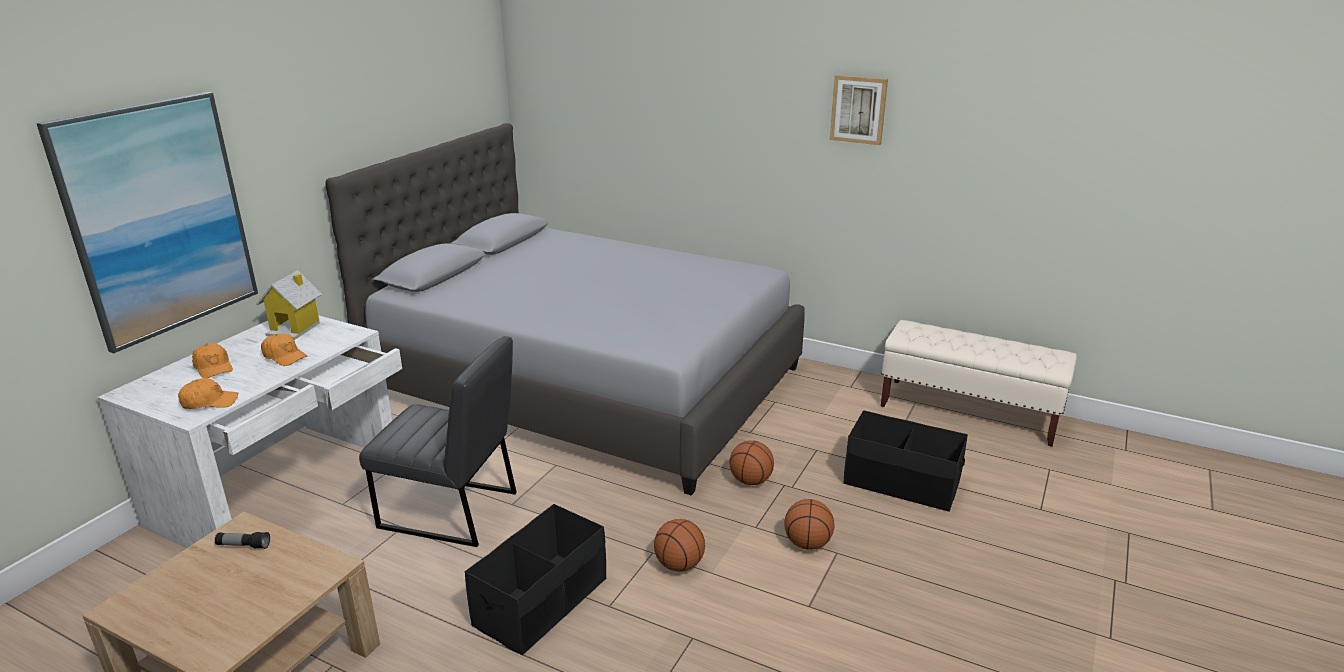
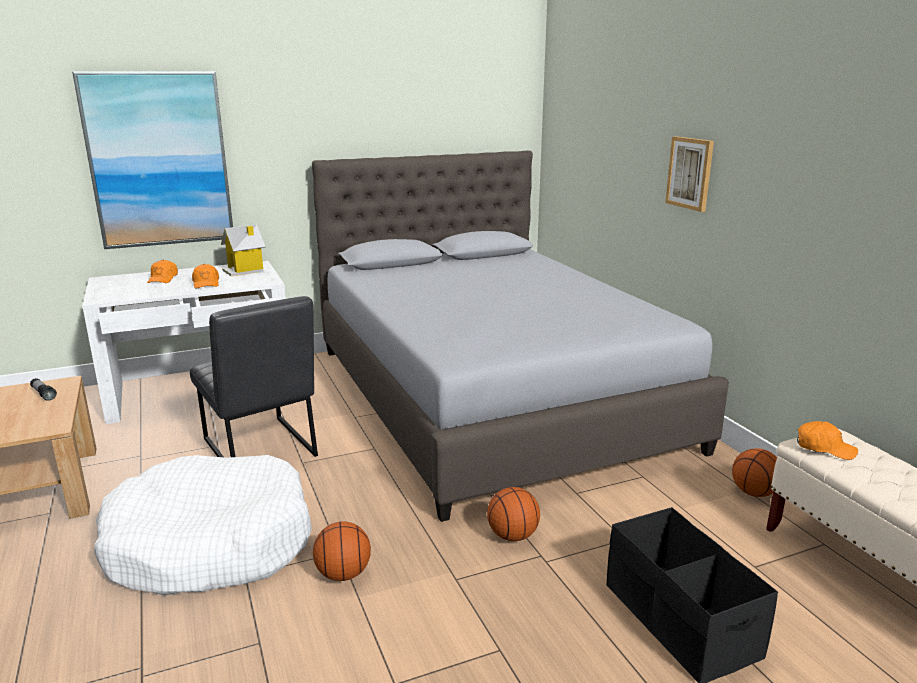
camera: 40 degrees right, 5 degrees down
orange cap [178,378,238,409] -> orange cap moved to [797,421,858,460]
black storage box [465,504,606,655] -> white dog bed [94,455,312,596]
basketball [784,499,834,550] -> basketball moved to [732,448,777,497]
picture [830,75,888,145] -> picture moved to [665,136,714,212]

